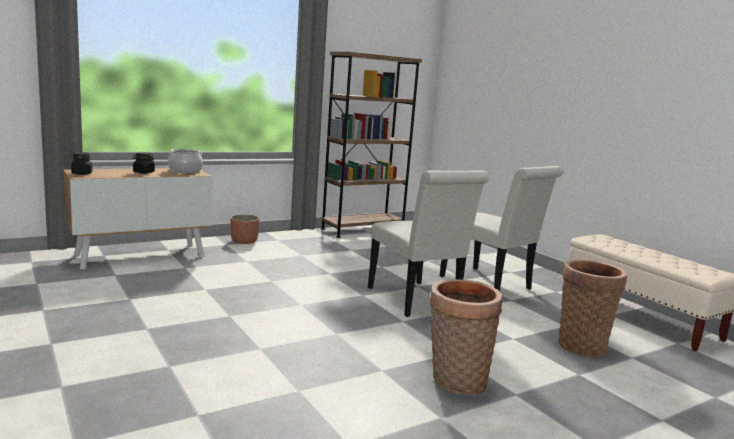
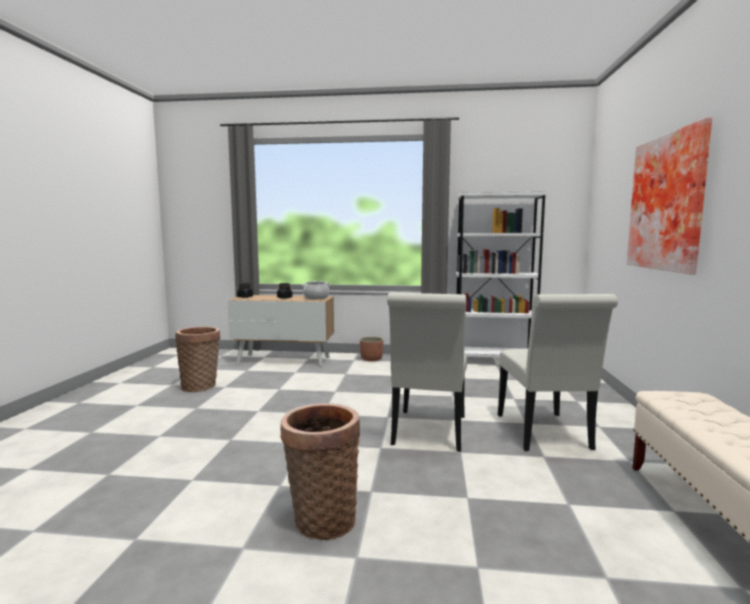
camera: 40 degrees right, 5 degrees down
brown bookcase [321,52,422,238] -> white bookcase [456,192,548,358]
basket [558,260,627,357] -> basket moved to [175,327,220,392]
none -> picture [627,117,712,275]

